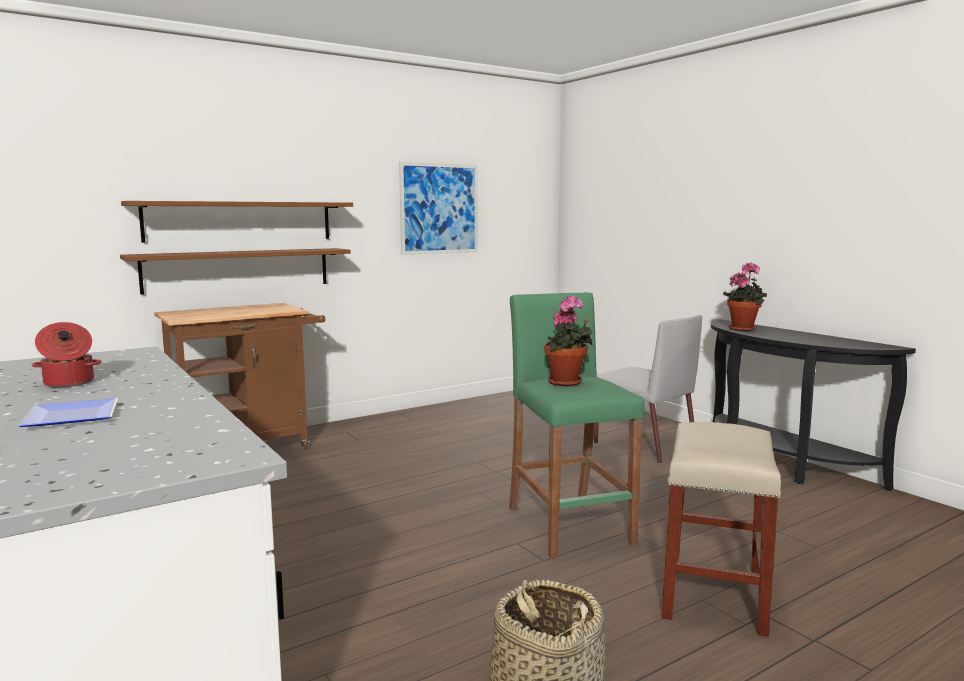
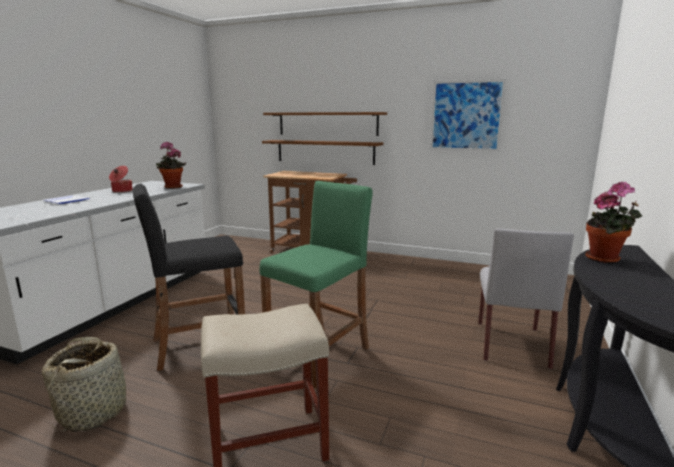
camera: 55 degrees right, 5 degrees up
potted plant [544,295,593,386] -> potted plant moved to [156,141,186,189]
none -> black stool [133,184,245,371]

